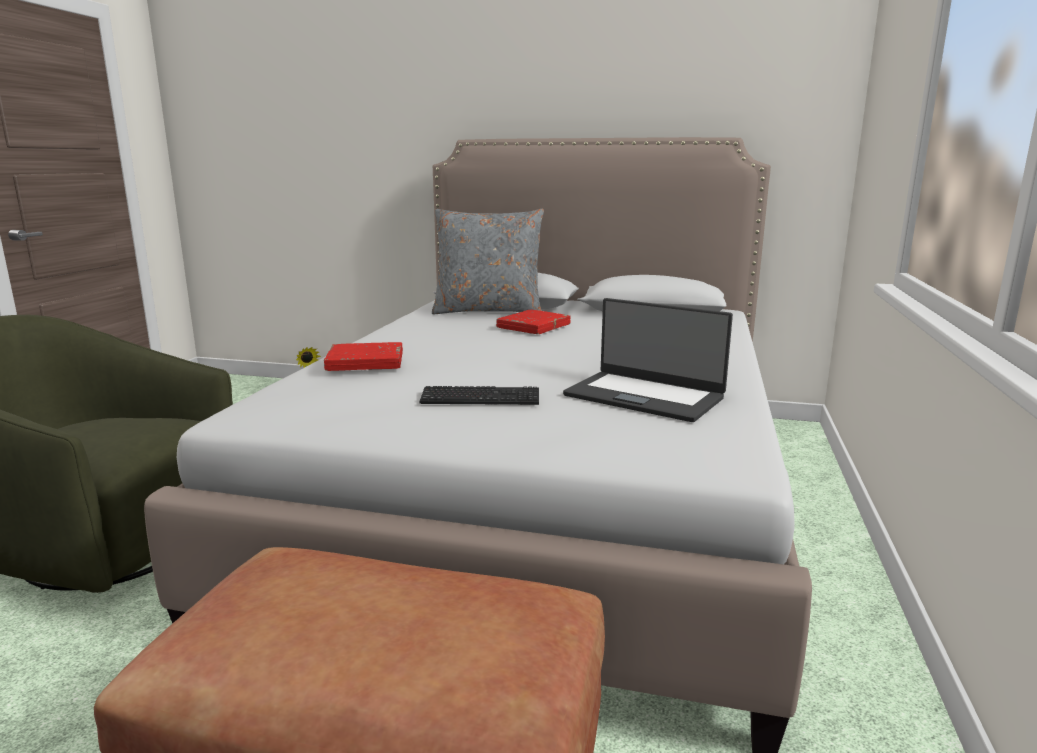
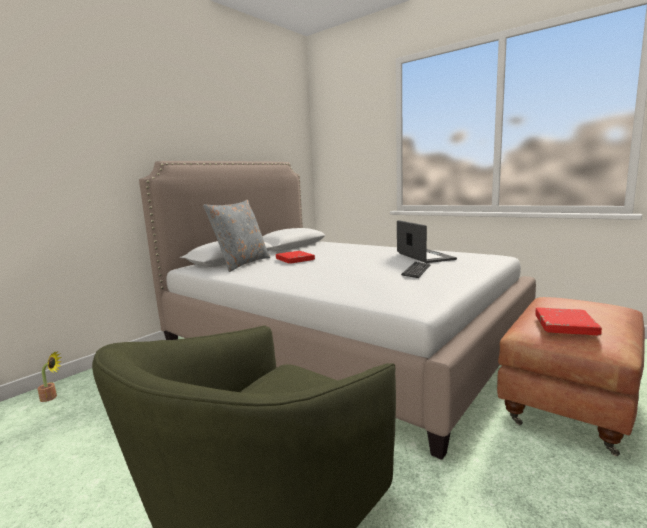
camera: 65 degrees left, 5 degrees down
red book [324,342,403,371] -> red book moved to [535,308,602,335]
laptop [563,298,733,422] -> laptop turned 75 degrees counterclockwise [397,220,457,263]

